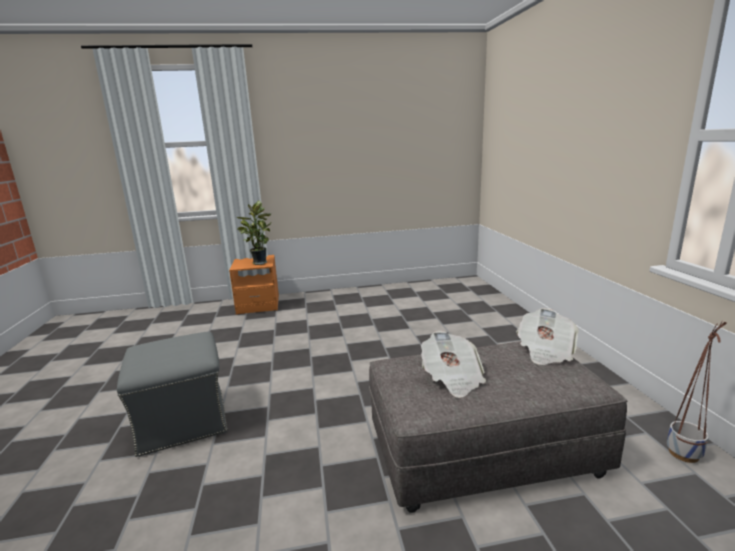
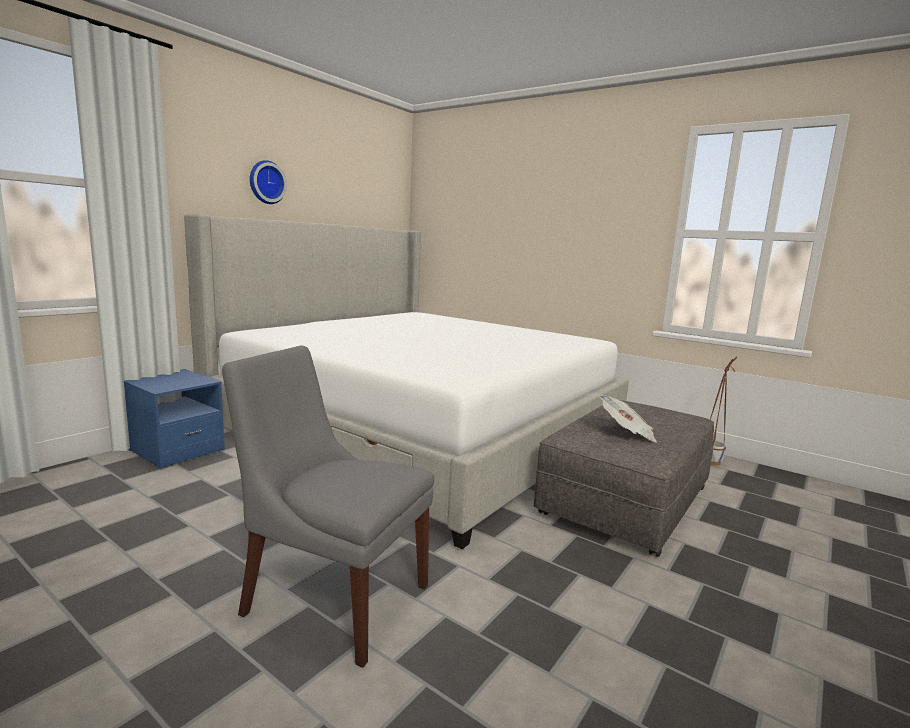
camera: 45 degrees left, 5 degrees down
grey ottoman [117,332,227,457] -> grey chair [222,346,434,668]
orange nightstand [229,255,279,314] -> blue nightstand [124,369,225,469]
potted plant [237,201,272,265] -> none
newspaper [516,308,579,365] -> none
none -> bed [184,214,629,549]
none -> wall clock [250,160,287,204]

